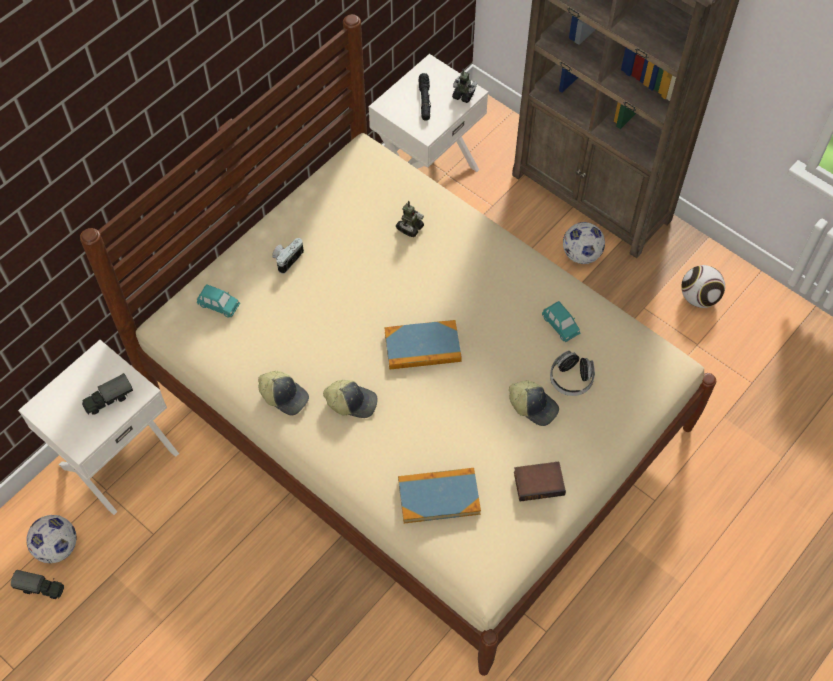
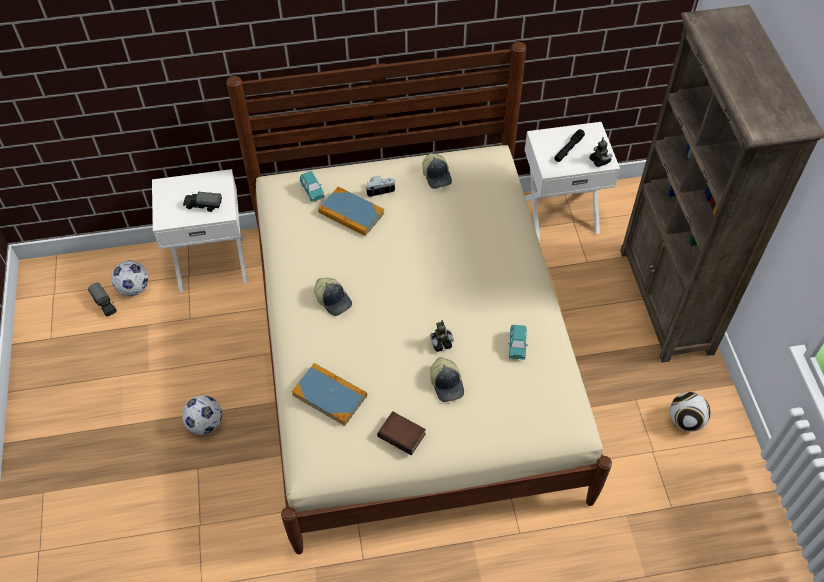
camera: 40 degrees right, 5 degrees down
cap [258,371,309,415] -> cap moved to [422,153,452,189]
book [384,320,462,370] -> book moved to [318,187,384,236]
toy robot [396,201,424,237] -> toy robot moved to [430,320,454,352]
headphones [550,351,595,396] -> none
football [563,222,605,264] -> football moved to [182,395,222,435]

